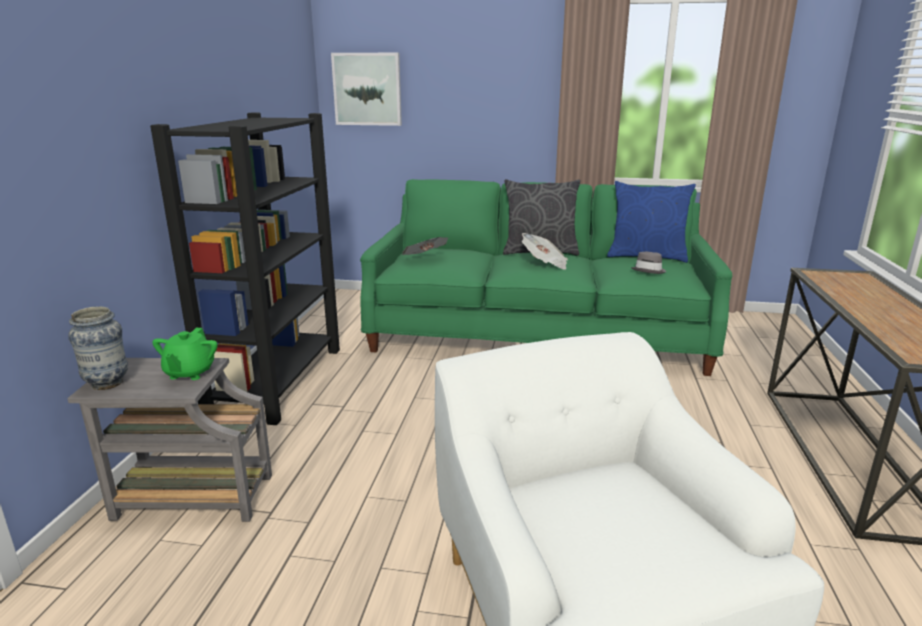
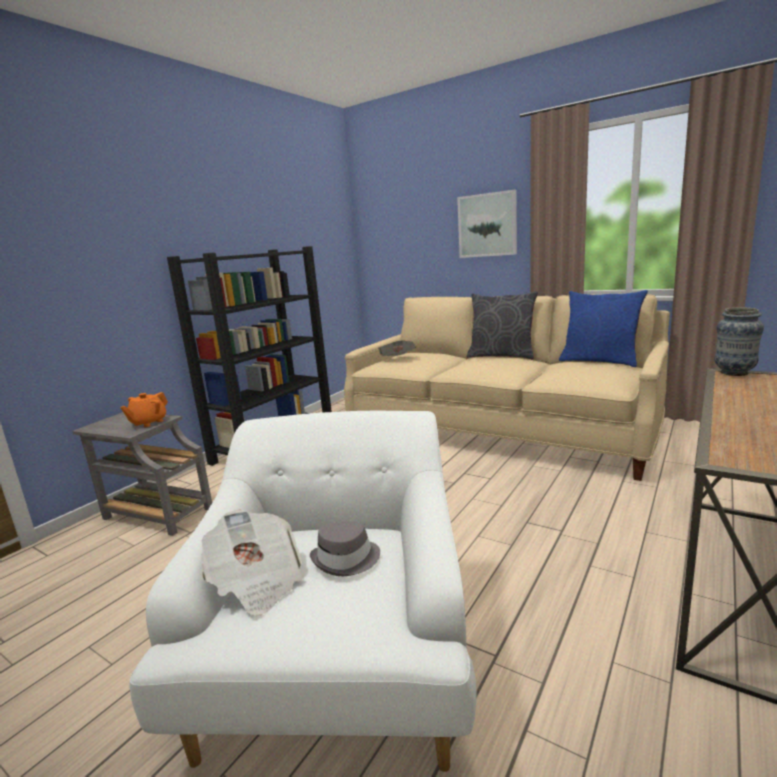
camera: 25 degrees right, 5 degrees down
vase [68,306,128,390] -> vase moved to [714,307,764,376]
green teapot [152,328,218,380] -> orange teapot [120,392,168,427]
picture [331,53,402,126] -> picture moved to [457,190,517,258]
green sofa [360,179,732,376] -> beige sofa [344,294,670,481]
newspaper [522,233,568,270] -> newspaper moved to [201,510,304,616]
grey hat [631,252,666,274] -> grey hat moved to [310,521,380,576]

